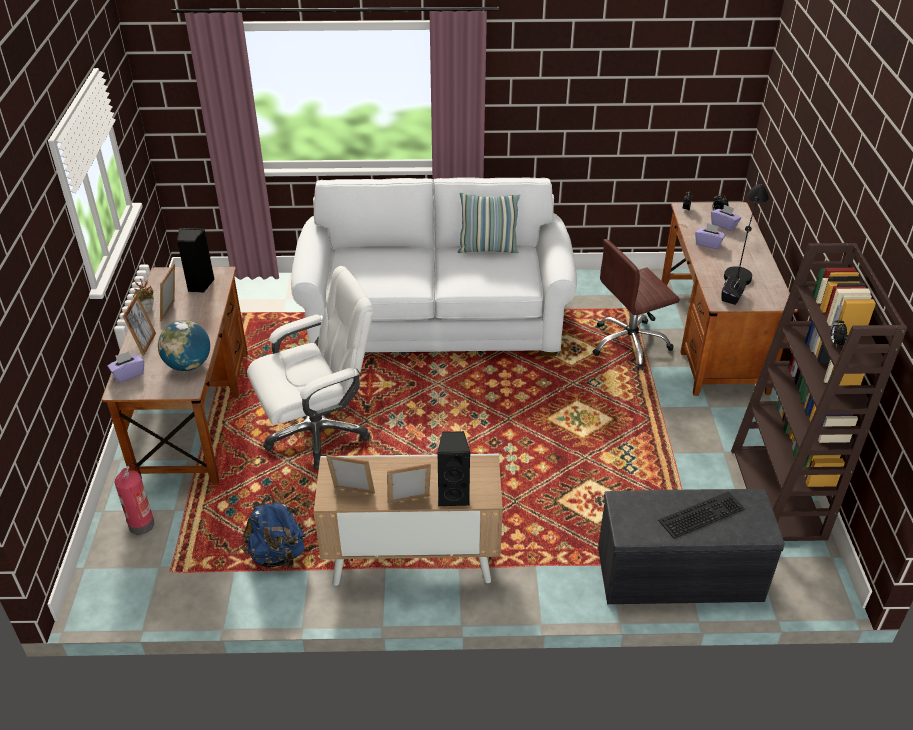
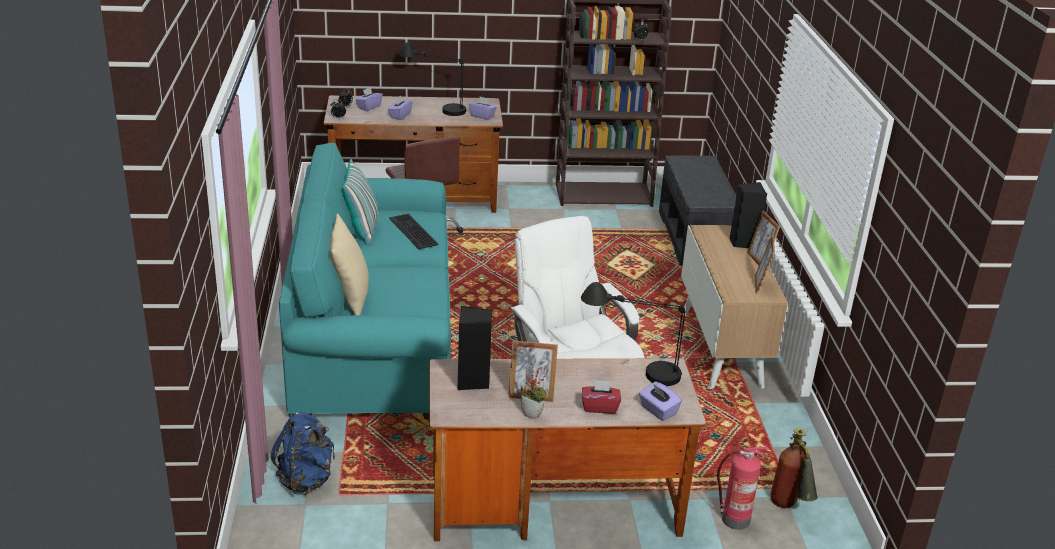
camera: 95 degrees left, 10 degrees down
picture frame [122,294,156,356] -> red tissue box [582,380,621,414]
globe [158,320,210,371] -> black table lamp [581,282,686,386]
blue backpack [242,495,306,568] -> blue backpack moved to [271,412,335,495]
white sofa [291,177,577,356] -> turquoise sofa [279,142,451,419]
keyboard [658,491,745,539] -> keyboard moved to [389,214,439,249]
black tissue box [721,275,746,305] -> purple tissue box [469,97,497,120]
none -> beige pillow [330,214,369,315]
none -> fire extinguisher [771,428,818,508]

